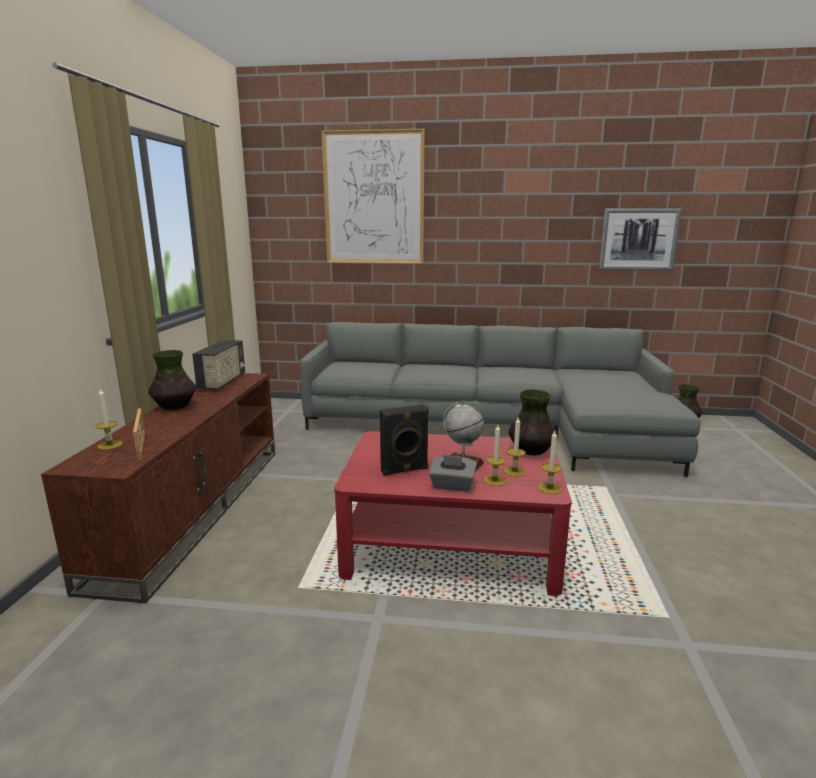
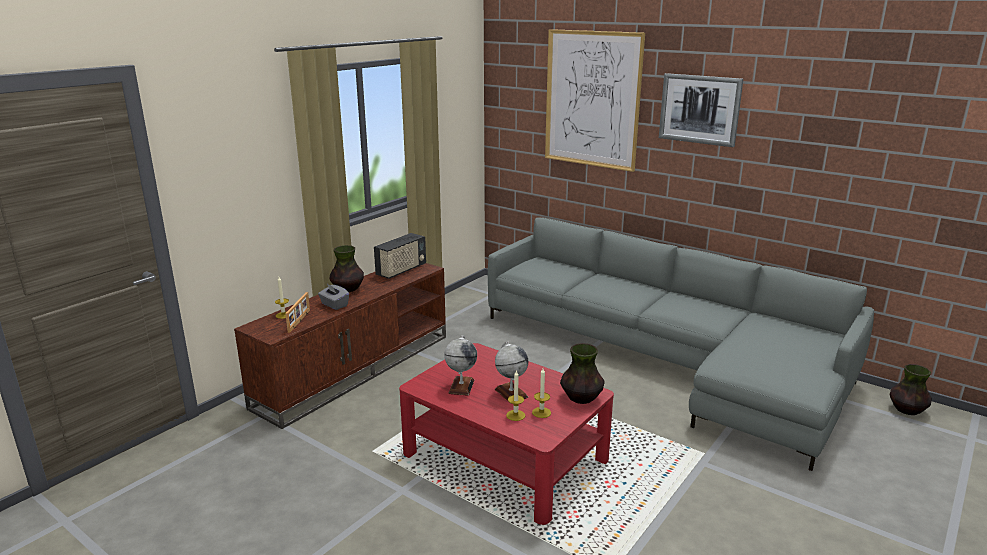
camera: 30 degrees right, 5 degrees up
black speaker [380,404,429,476] -> globe [444,335,477,396]
grey tissue box [429,455,477,492] -> grey tissue box moved to [318,284,349,310]
candle [538,431,562,494] -> none
picture [599,208,682,271] -> picture moved to [659,73,743,147]

